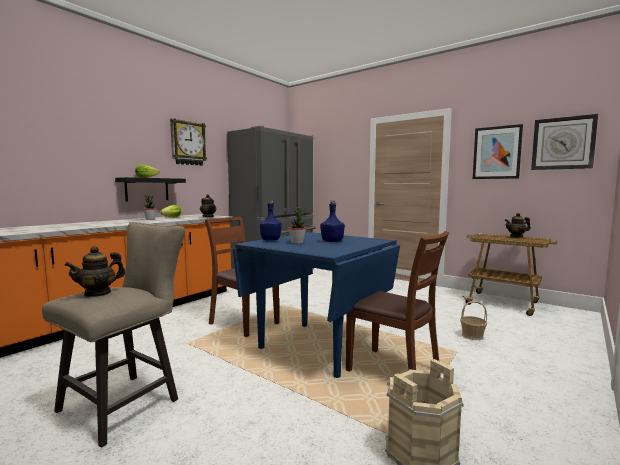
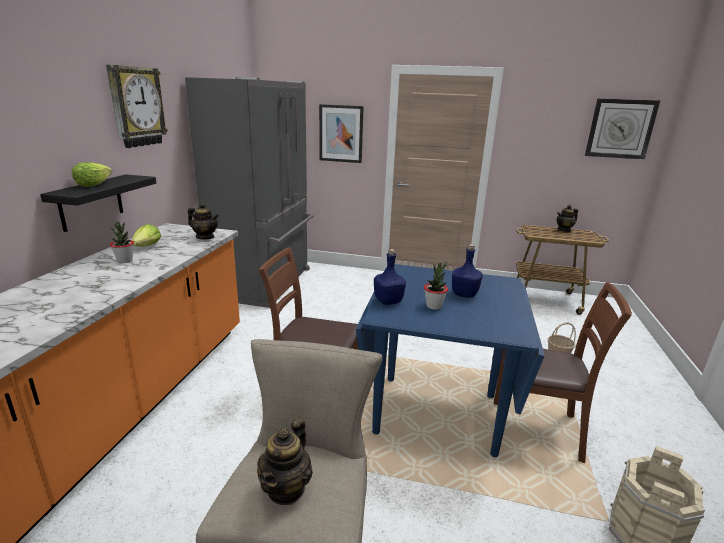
camera: 25 degrees left, 15 degrees up
picture [473,124,523,179] -> picture moved to [319,104,364,163]

